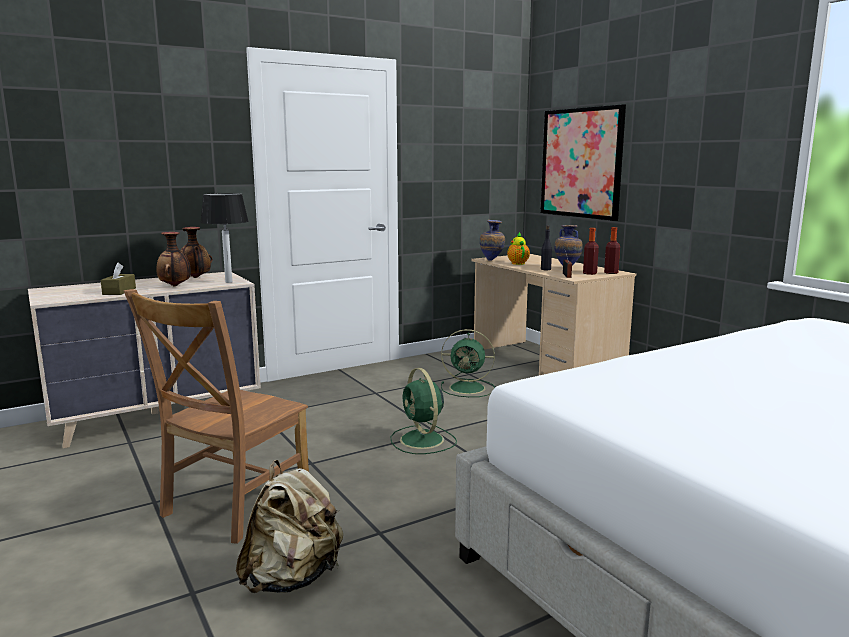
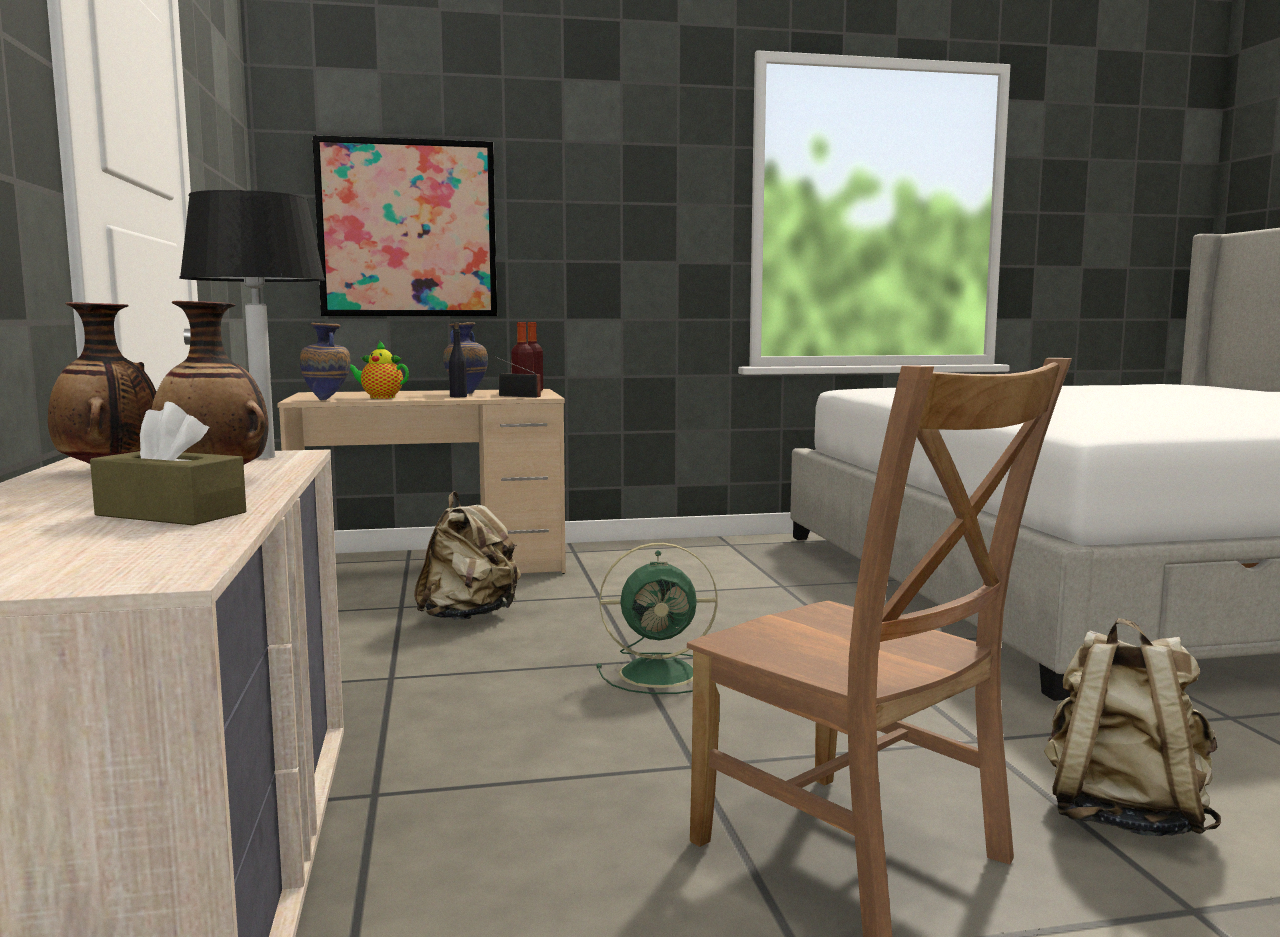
camera: 70 degrees left, 5 degrees down
green fan [441,329,495,397] -> beige backpack [414,491,521,620]

